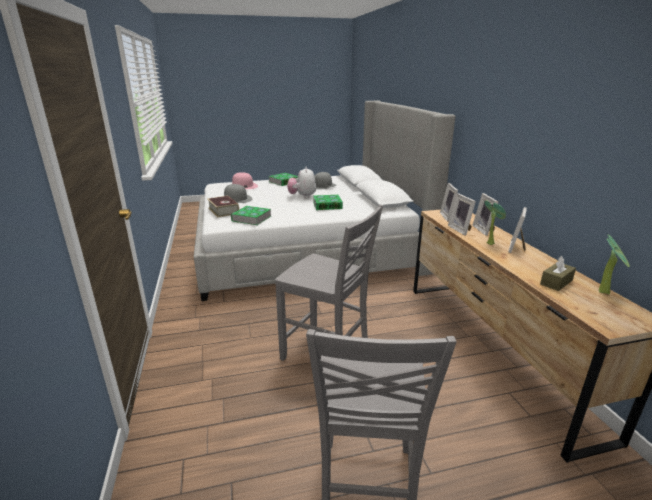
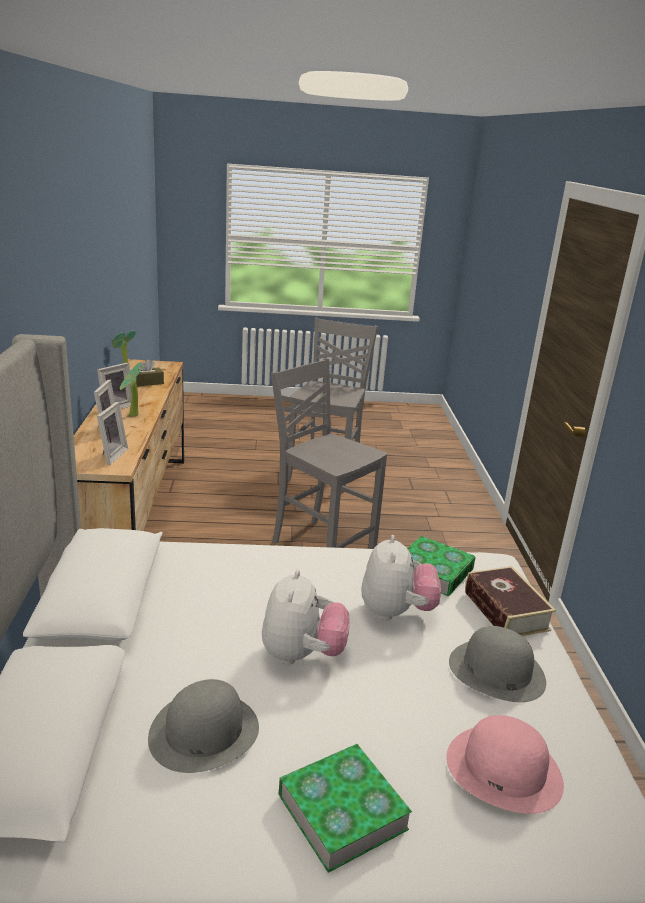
camera: 170 degrees left, 0 degrees up
book [313,195,343,210] -> none
picture frame [448,193,476,236] -> none
none -> plush toy [361,535,441,621]

